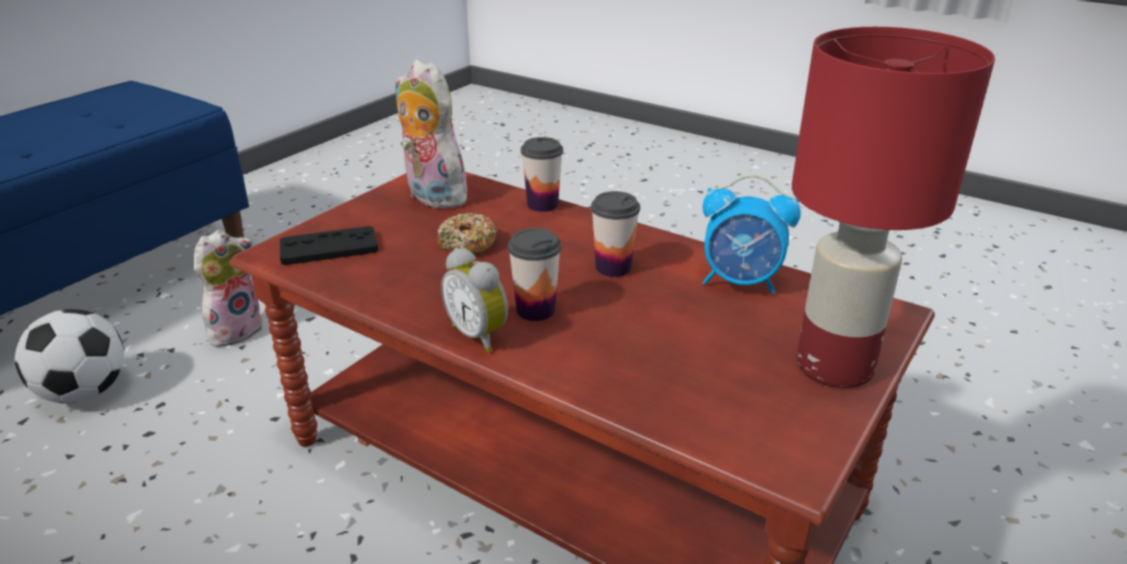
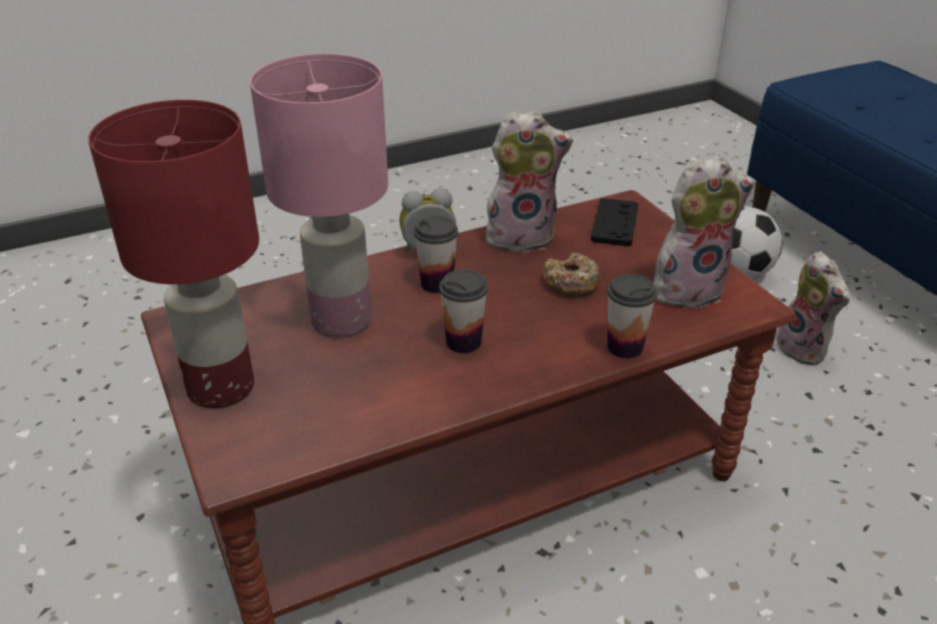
camera: 120 degrees right, 5 degrees up
alarm clock [703,174,801,294] -> none
none -> pink table lamp [250,54,388,338]
none -> plush toy [486,111,573,253]

